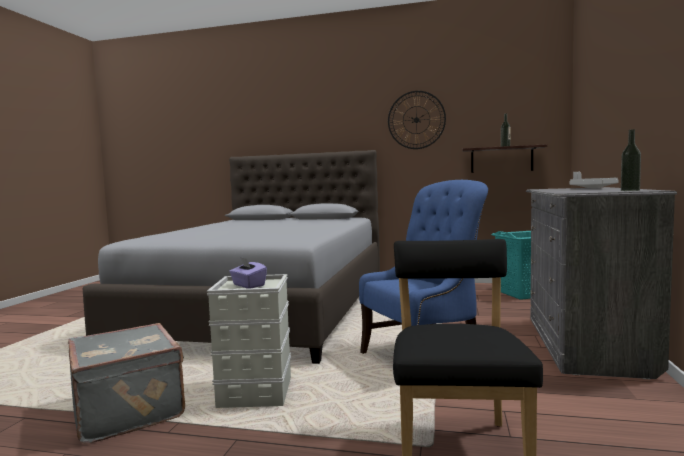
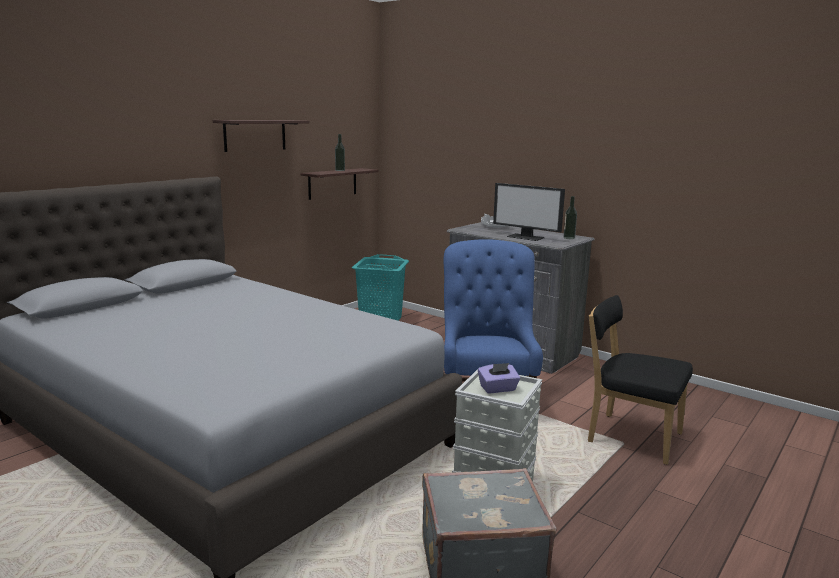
camera: 65 degrees left, 10 degrees up
wall clock [388,91,446,149] -> shelf [213,120,310,152]
none -> monitor [493,183,565,241]

